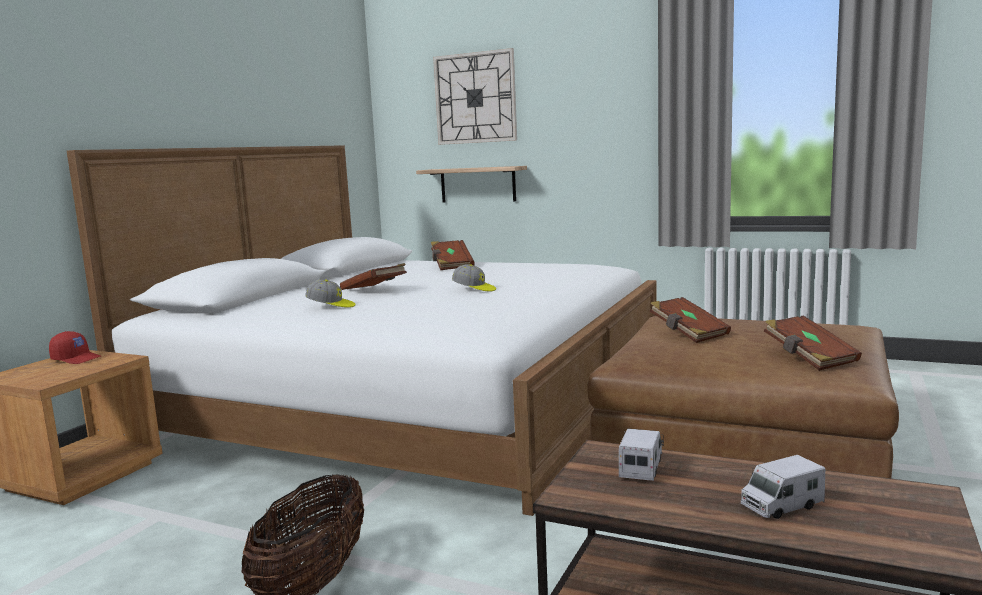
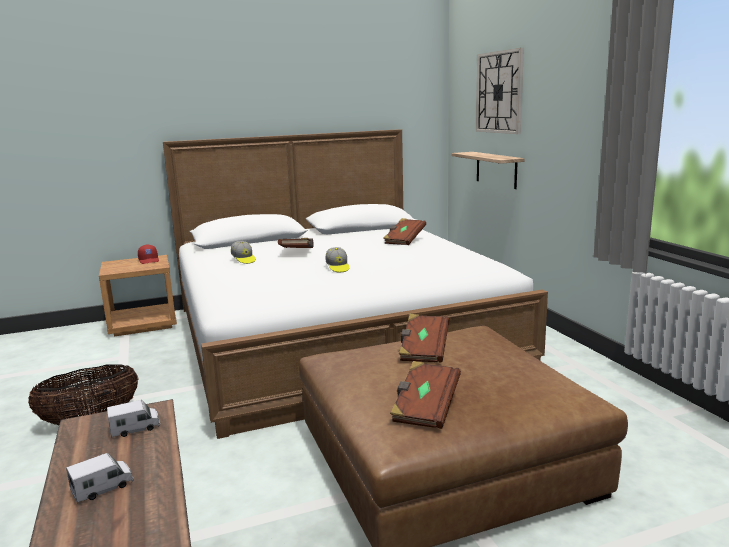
camera: 45 degrees right, 5 degrees up
toy truck [741,455,825,519] -> toy truck turned 120 degrees clockwise [66,453,134,504]

